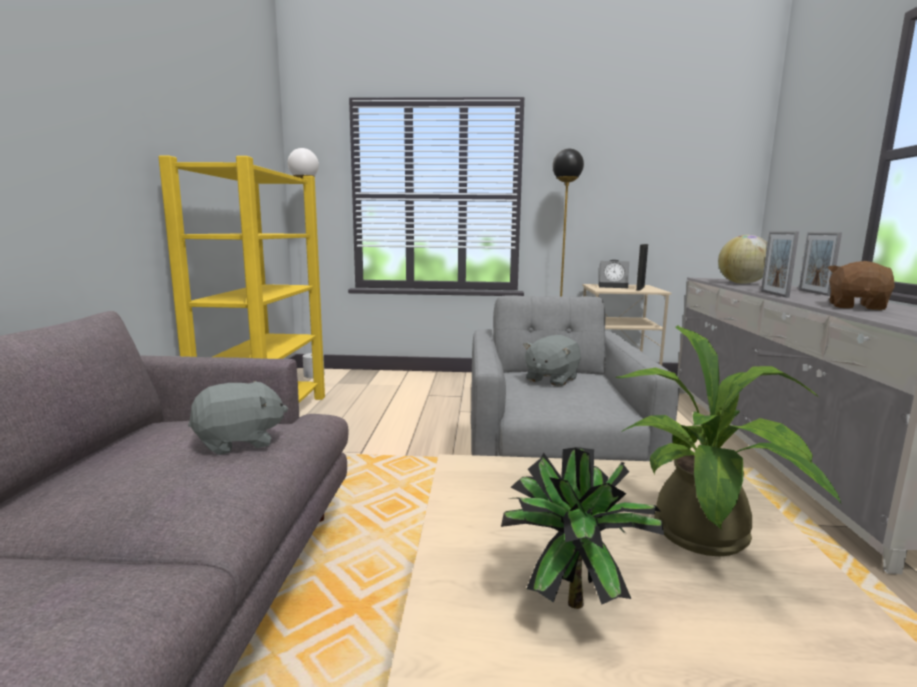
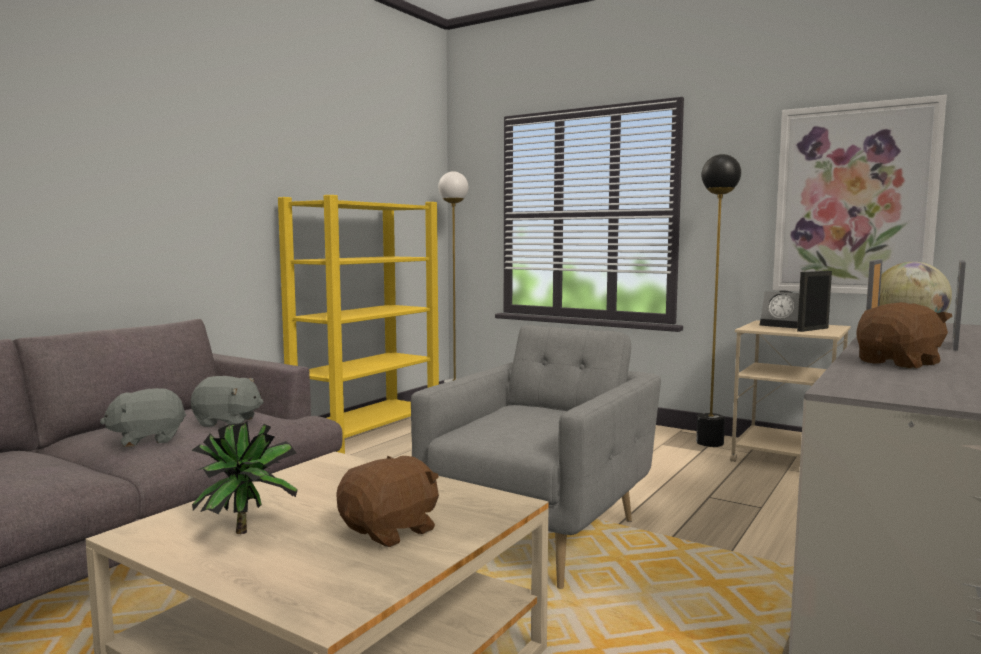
camera: 30 degrees right, 5 degrees down
grey plush toy [523,335,581,386] -> grey plush toy moved to [100,388,186,447]
potted plant [614,325,841,556] -> brown plush toy [336,456,439,547]
none -> picture [773,95,947,294]

